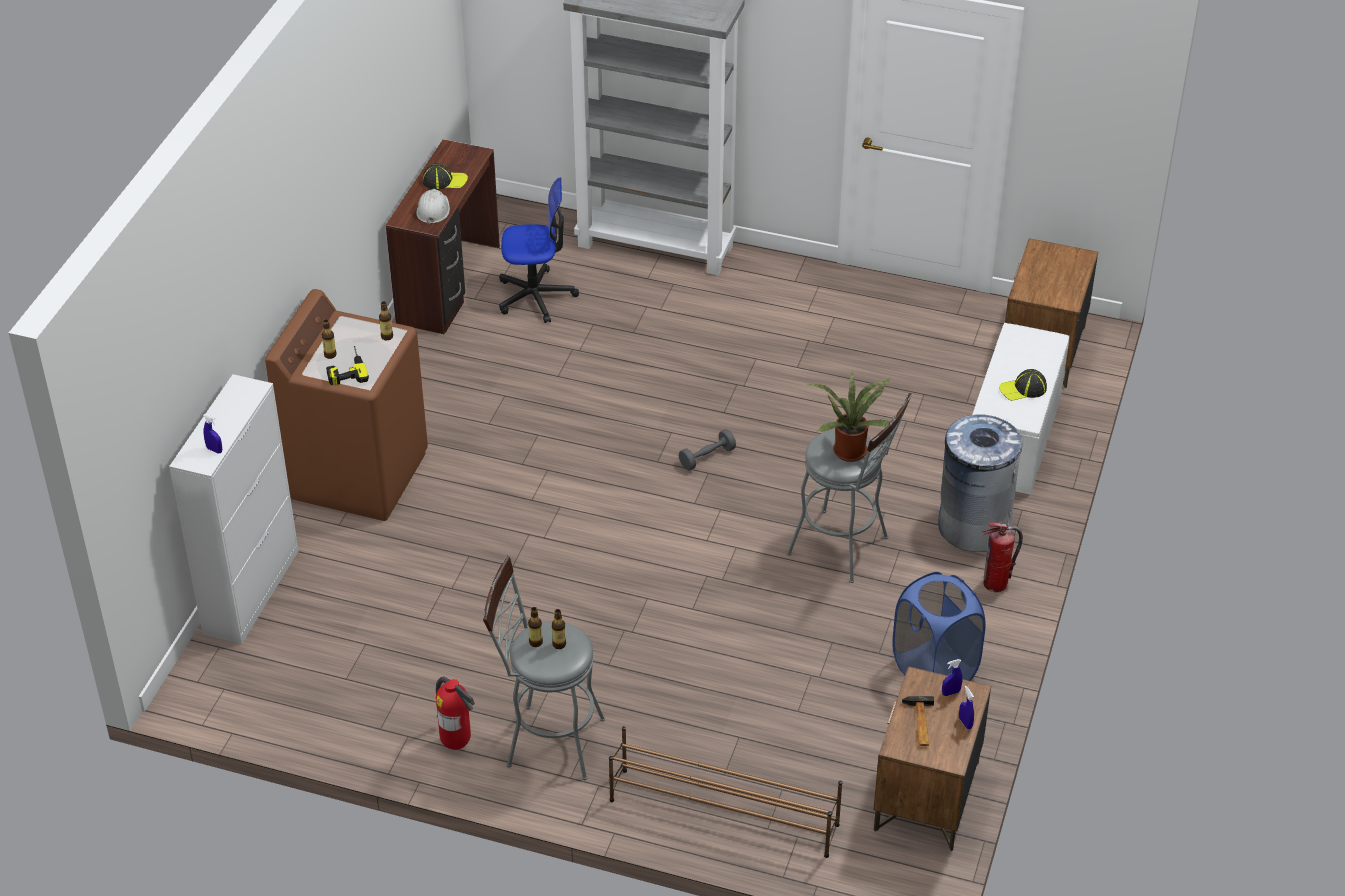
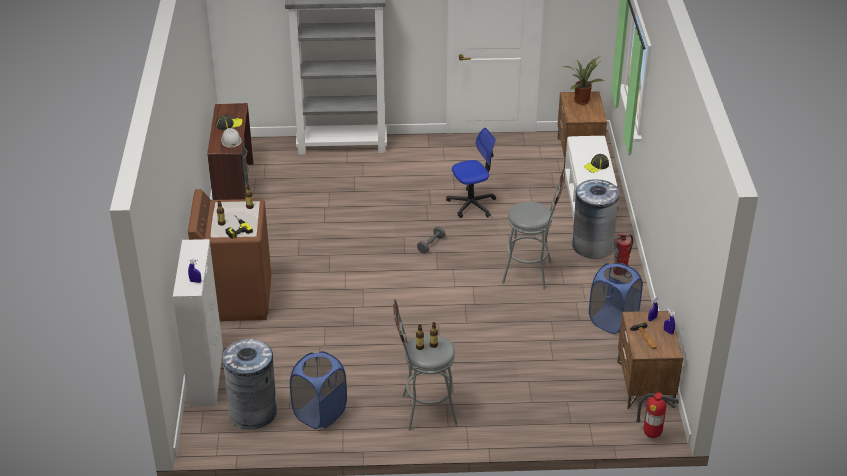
camera: 20 degrees left, 5 degrees down
fire extinguisher [436,676,475,750] -> fire extinguisher moved to [636,393,679,438]
office chair [499,178,579,323] -> office chair moved to [446,128,496,218]
brown shoe rack [609,726,843,858] -> none
potted plant [807,372,890,462] -> potted plant moved to [563,57,604,105]
none -> grey trash can [222,339,277,430]
none -> blue laundry basket [290,351,347,429]

